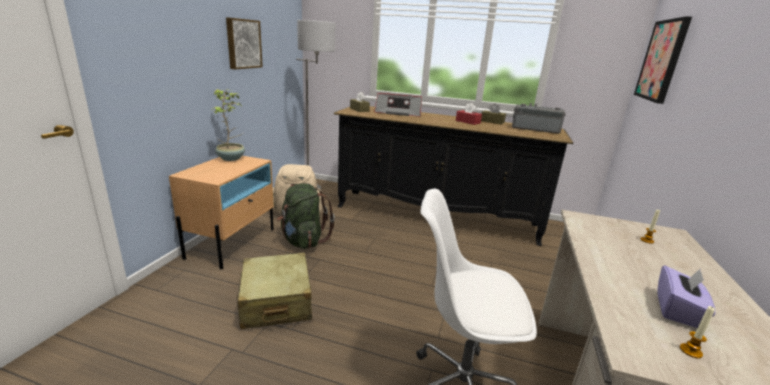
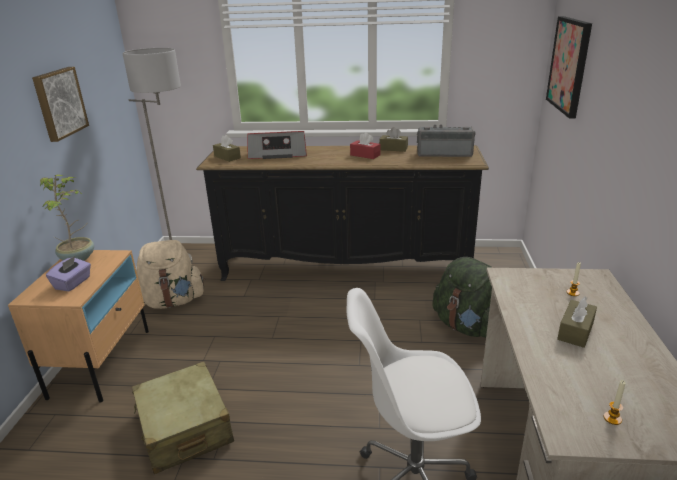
camera: 10 degrees left, 5 degrees up
green backpack [277,184,335,249] -> green backpack moved to [432,257,494,338]
purple tissue box [657,266,715,328] -> purple tissue box moved to [46,256,91,291]
none -> brown tissue box [557,297,597,348]

